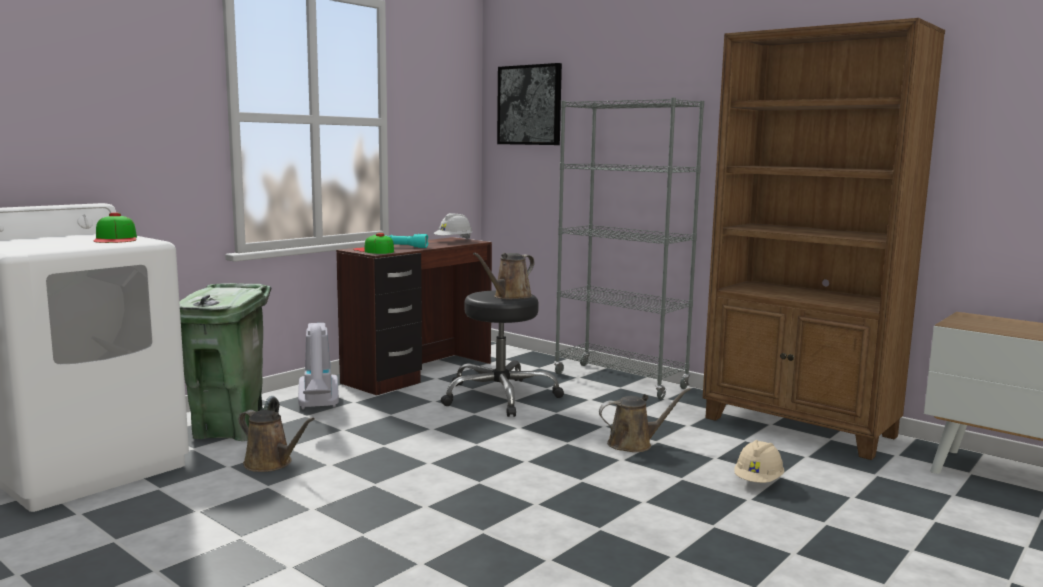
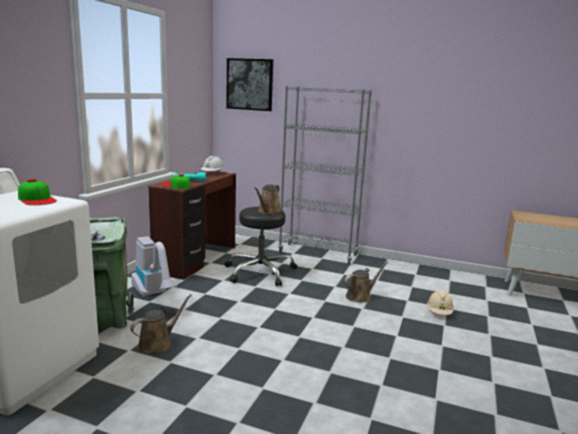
camera: 20 degrees left, 5 degrees up
brown watering can [239,410,315,472] -> brown watering can turned 60 degrees counterclockwise [130,294,192,353]
brown bookcase [703,18,945,460] -> none

